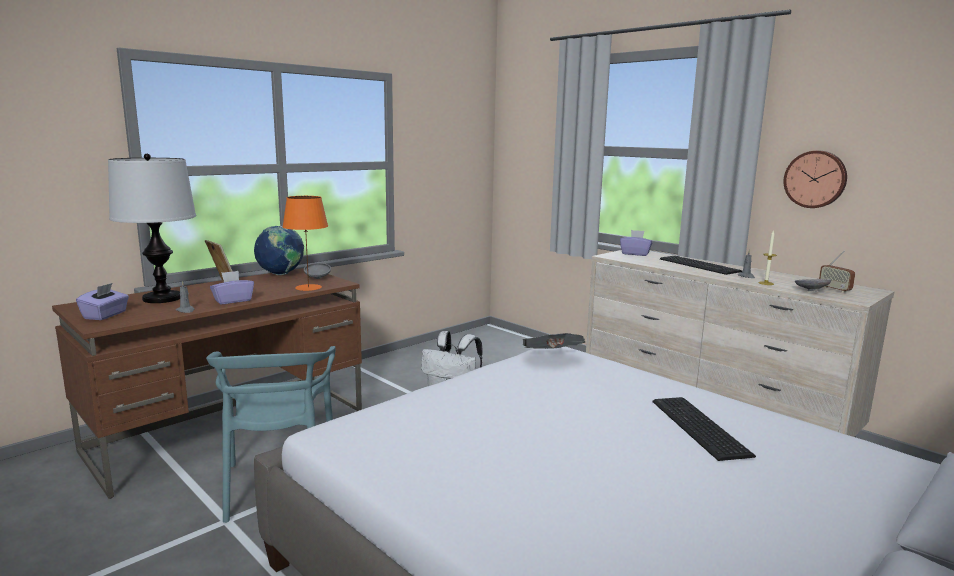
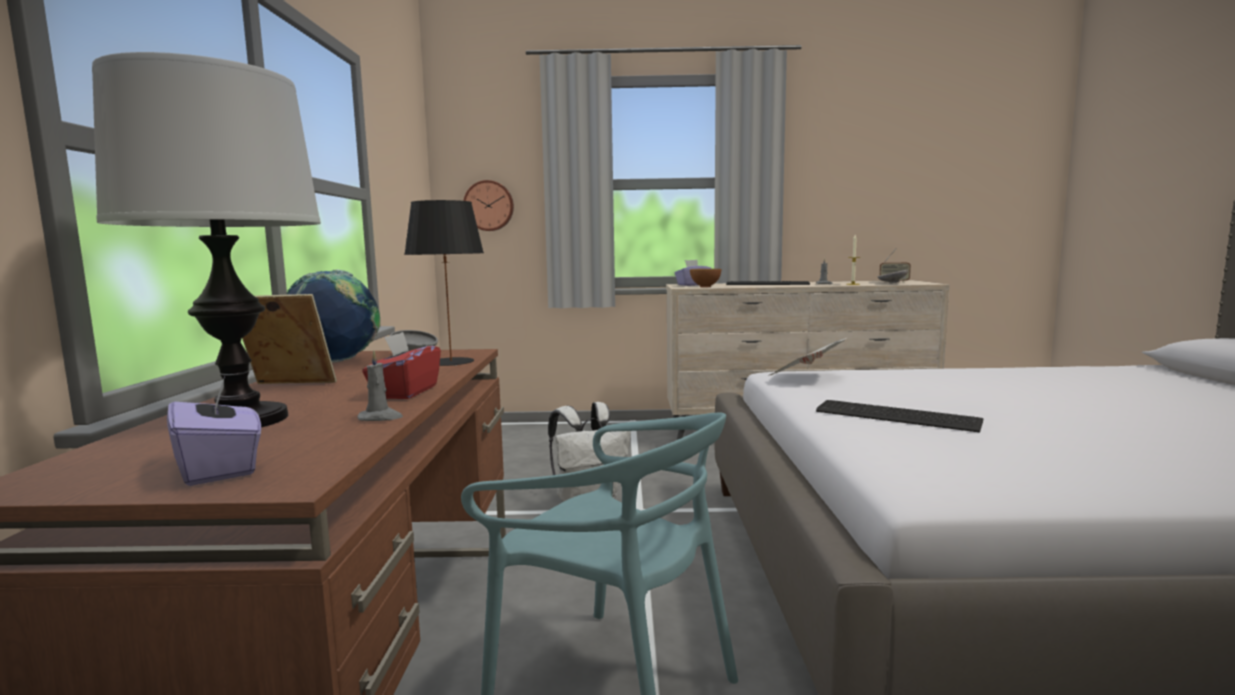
camera: 45 degrees left, 5 degrees down
purple tissue box [210,271,254,304] -> red tissue box [362,332,441,399]
orange table lamp [282,196,328,291] -> black table lamp [404,200,484,366]
keyboard [652,397,756,461] -> keyboard moved to [816,400,983,432]
wall clock [784,151,847,208] -> wall clock moved to [463,180,514,231]
none -> bowl [690,269,721,287]

